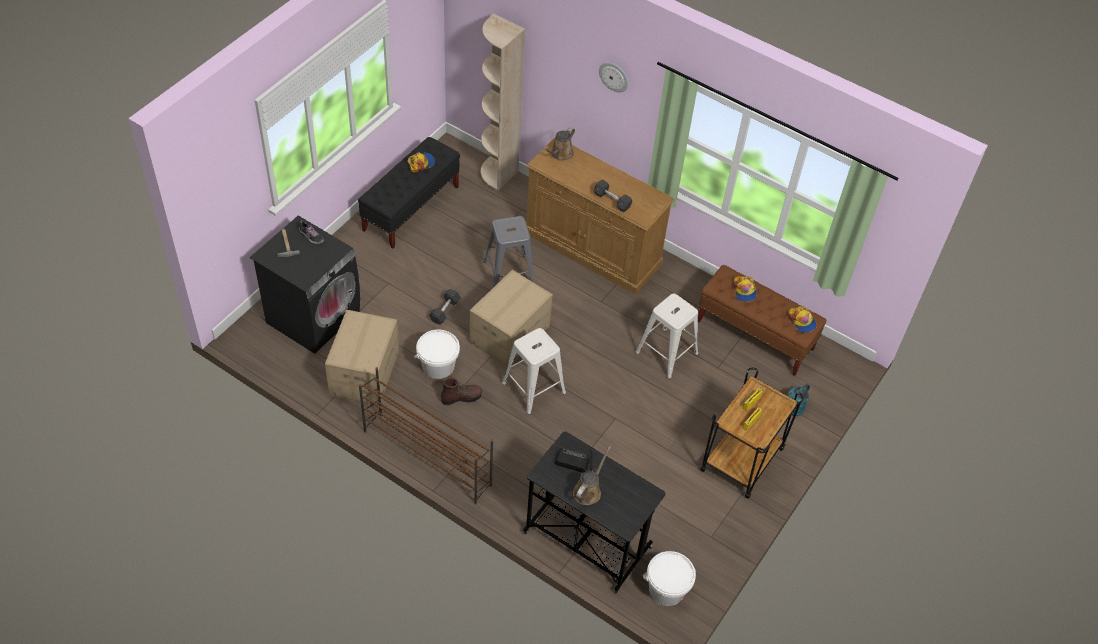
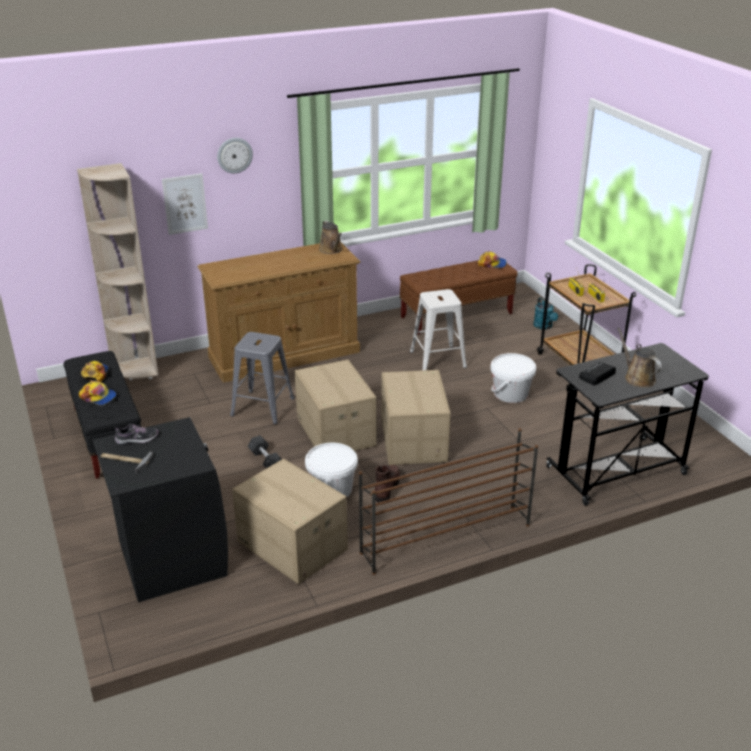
camera: 55 degrees left, 20 degrees down
white stool [502,328,566,415] -> cardboard box [381,370,451,465]
brown watering can [543,127,575,161] -> brown watering can moved to [319,220,342,254]
grey dumbbell [594,179,632,212] -> none
white bucket [643,551,696,606] -> white bucket moved to [491,353,536,403]
cap [734,276,756,302] -> cap moved to [79,381,117,405]
none -> picture [162,173,208,235]

